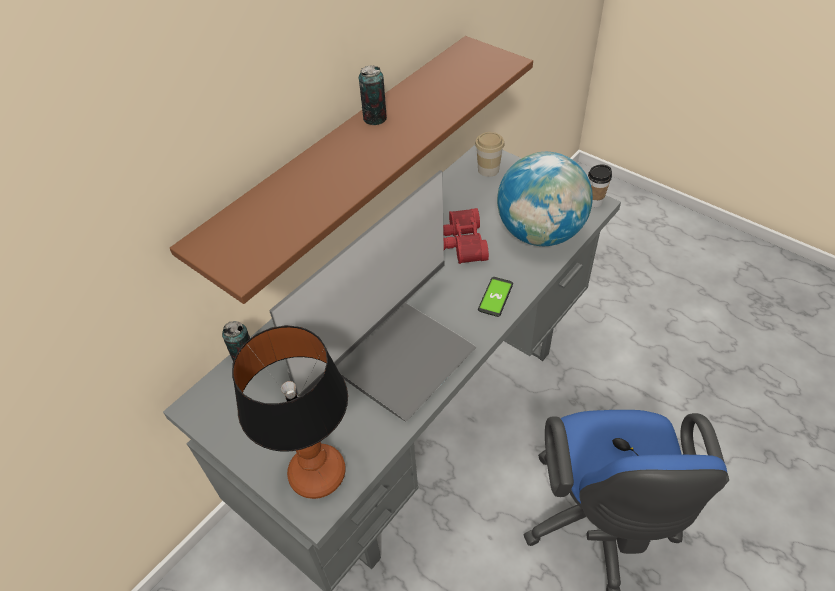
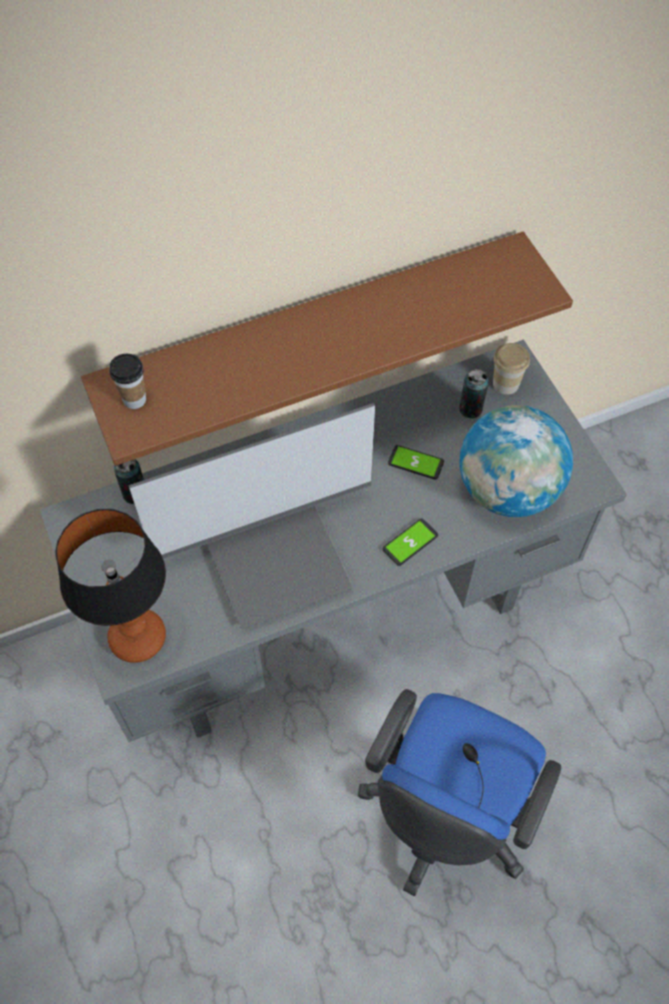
camera: 25 degrees right, 10 degrees up
can [359,65,387,125] -> can moved to [459,369,489,419]
red binoculars [443,208,489,264] -> phone [388,445,444,480]
cup [588,164,612,207] -> cup moved to [109,354,146,409]

